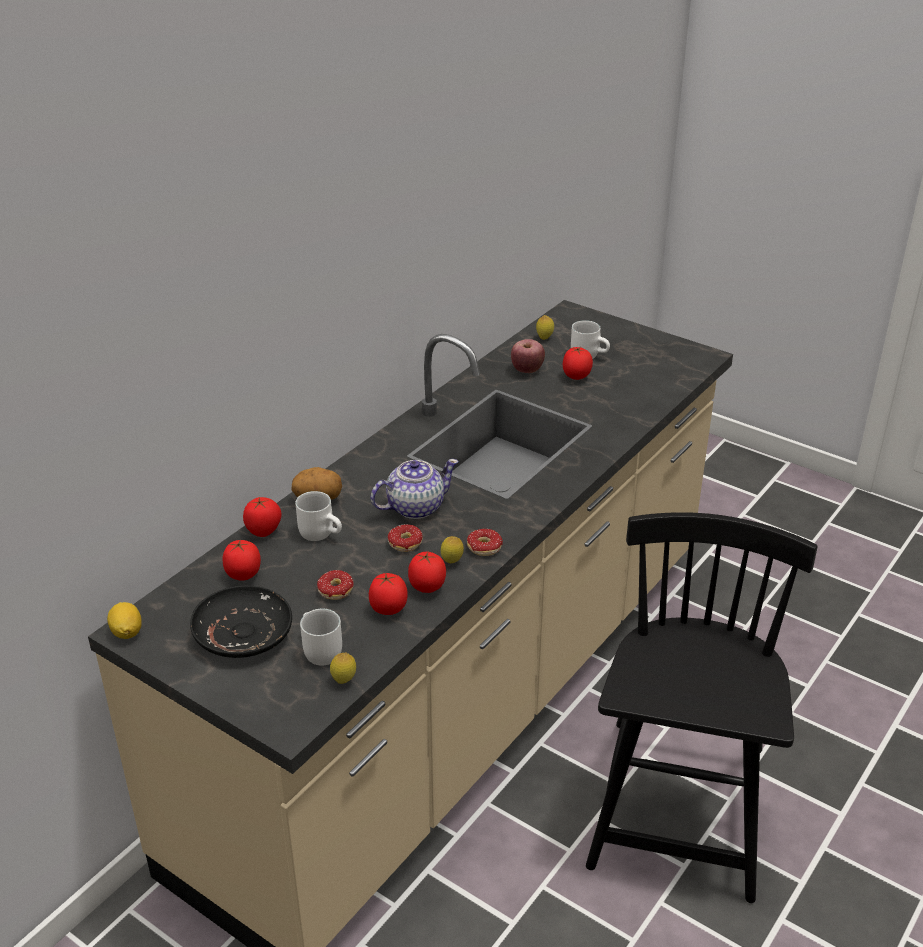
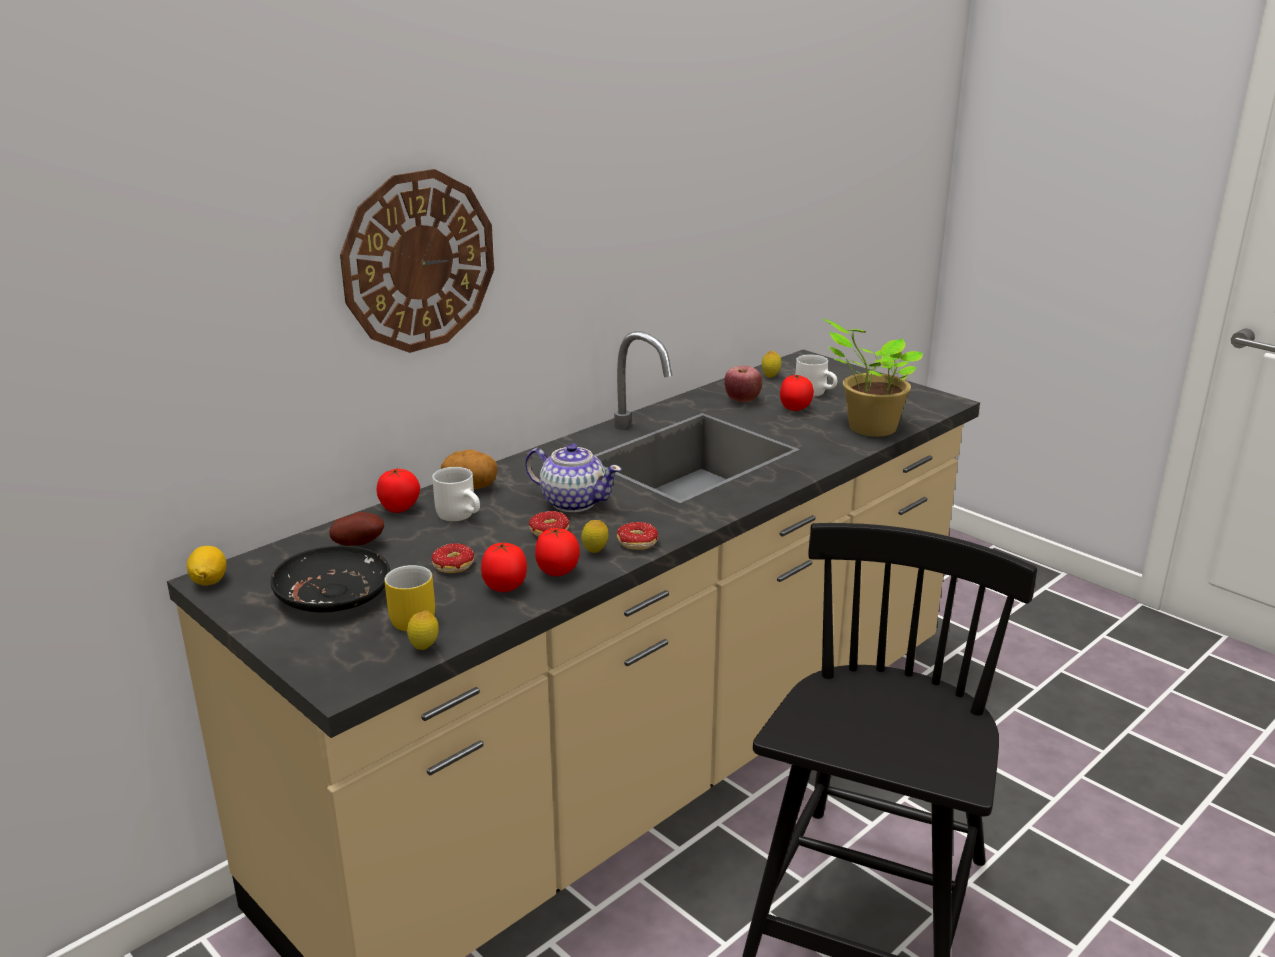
camera: 10 degrees right, 10 degrees down
tomato [223,539,261,581] -> potato [329,512,384,546]
white mug [300,608,342,666] -> yellow mug [384,565,435,631]
teapot [371,459,459,519] -> teapot turned 45 degrees clockwise [525,443,622,512]
none -> wall clock [340,169,494,353]
none -> potted plant [823,319,923,437]

